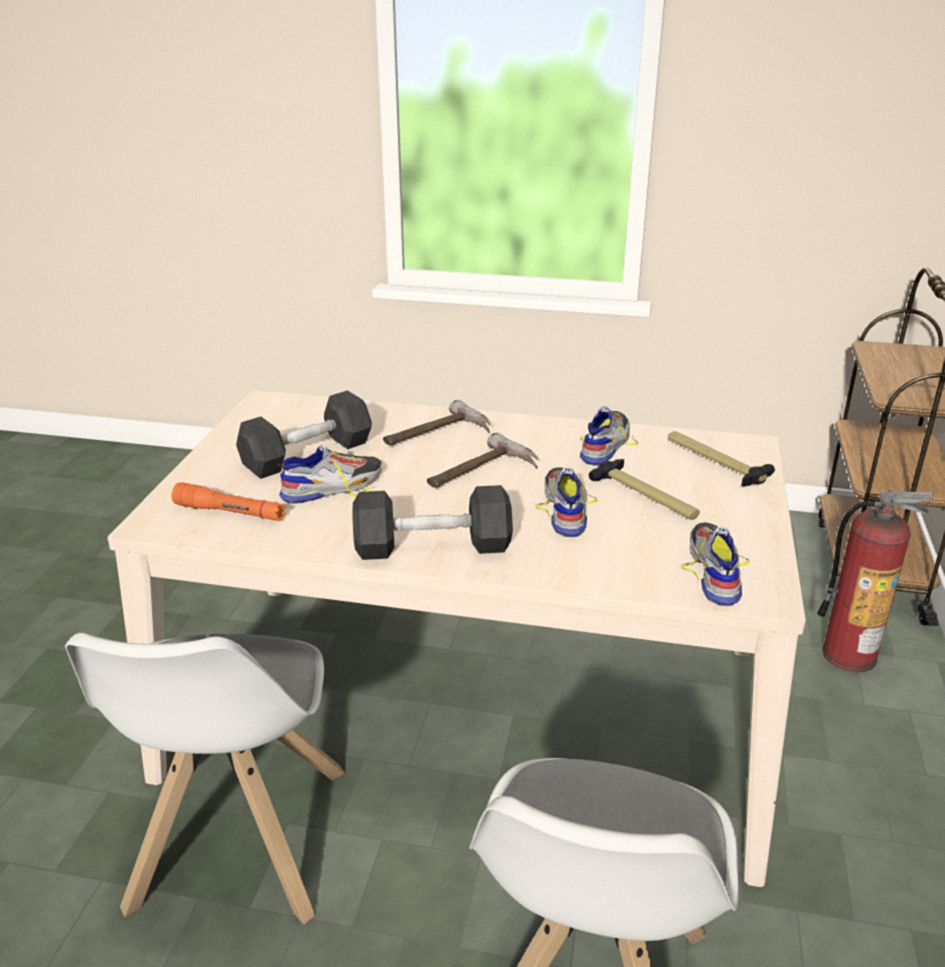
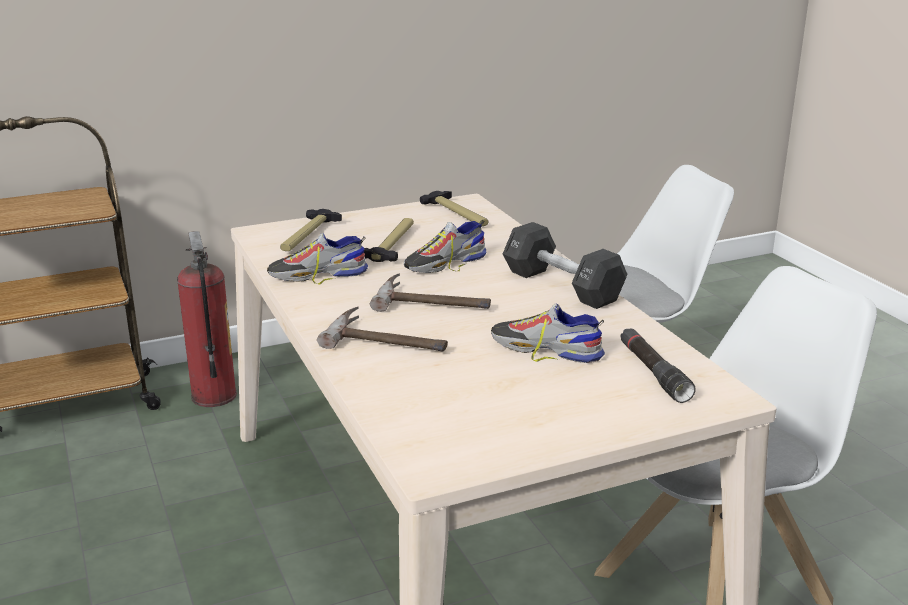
camera: 125 degrees left, 5 degrees down
orange flashlight [171,482,286,521] -> black flashlight [620,329,696,403]
grey dumbbell [236,390,372,479] -> none
shoe [681,522,750,606] -> hammer [420,191,489,226]

